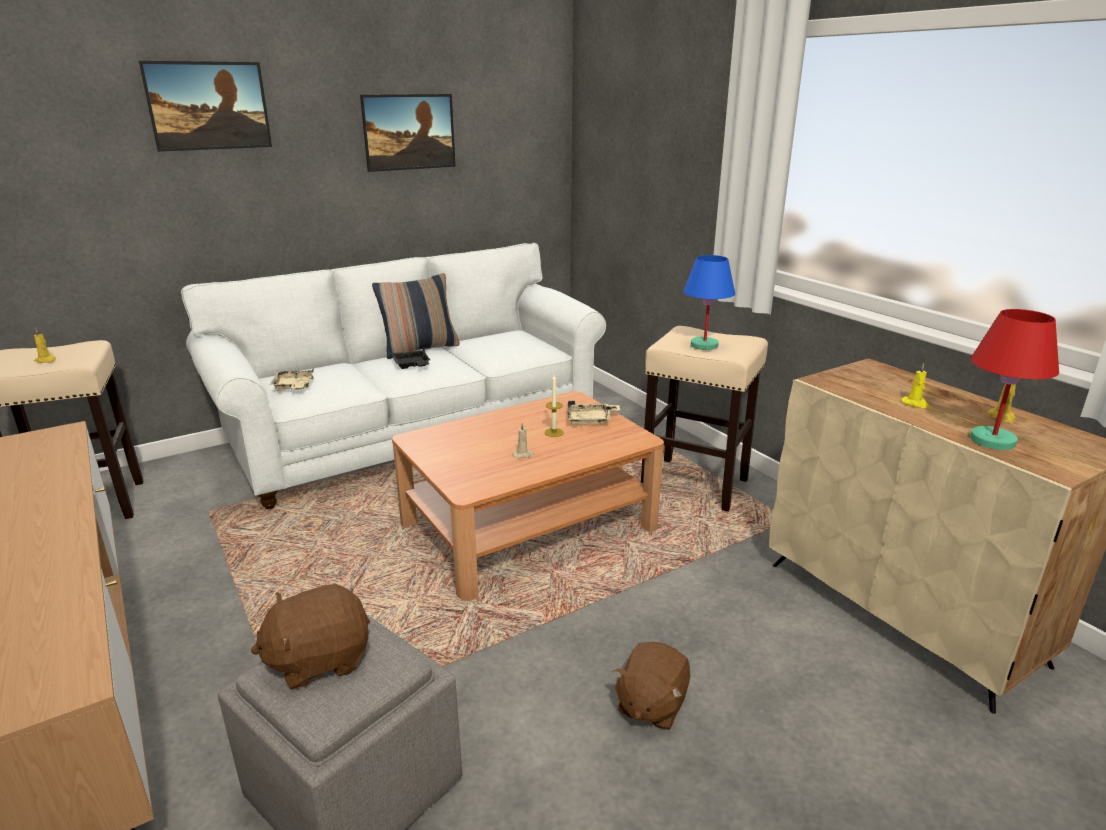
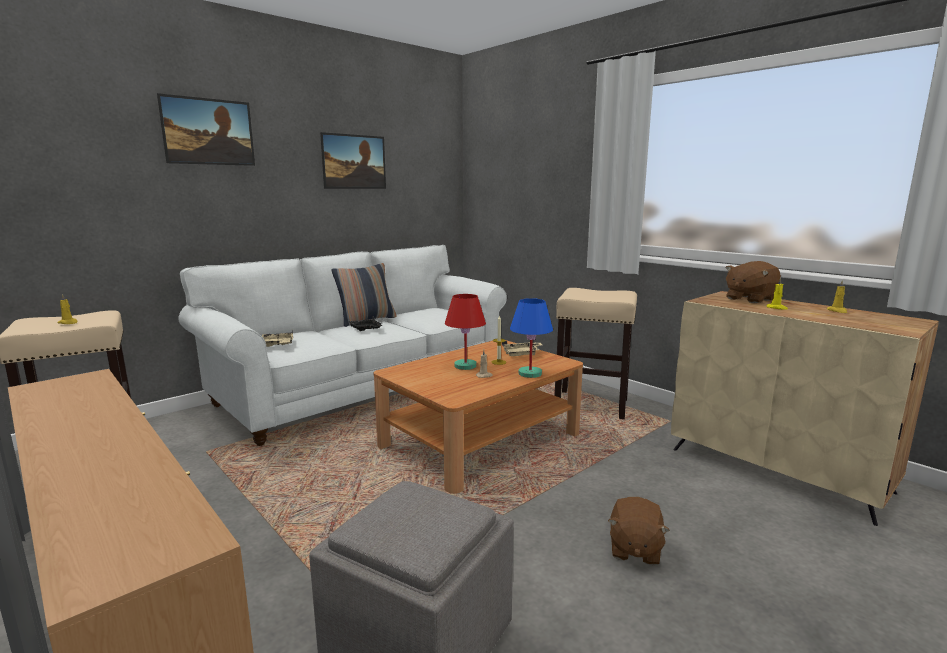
camera: 10 degrees left, 10 degrees down
brown plush toy [251,584,370,690] -> brown plush toy moved to [725,261,781,303]
blue table lamp [683,255,735,350] -> blue table lamp moved to [510,298,553,378]
red table lamp [970,309,1059,450] -> red table lamp moved to [445,294,486,370]

